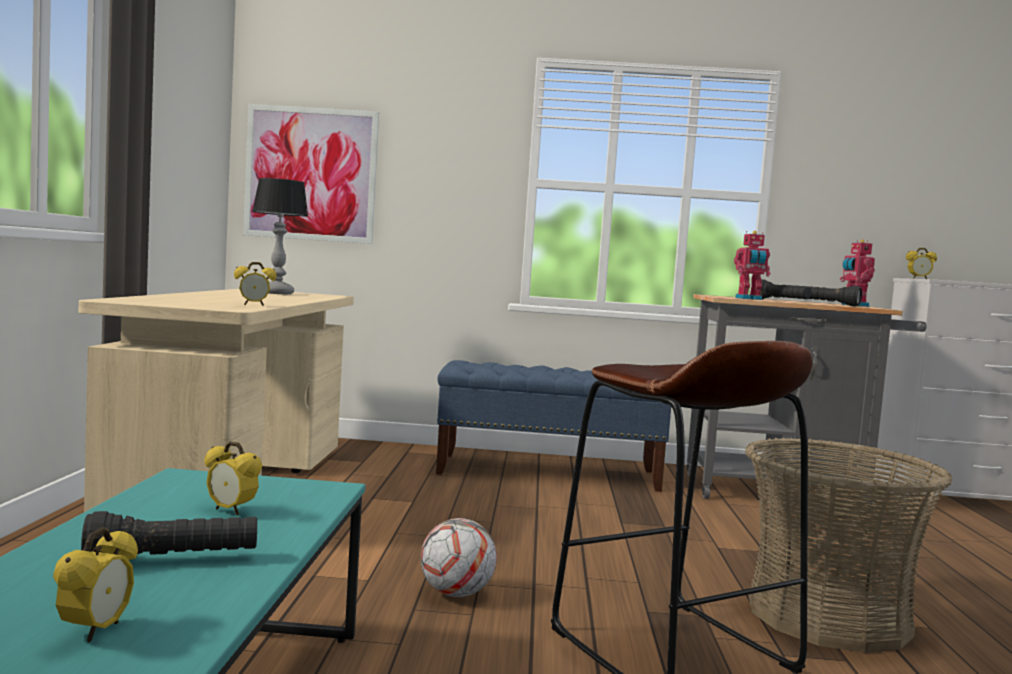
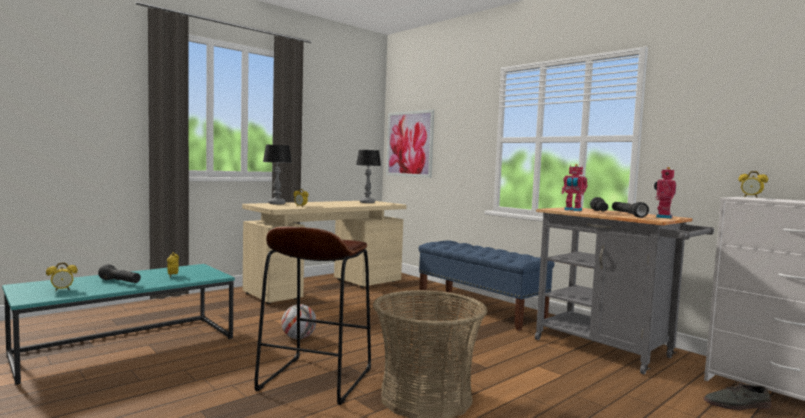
camera: 45 degrees right, 0 degrees up
none -> table lamp [263,145,292,204]
none -> grey shoe [704,382,772,410]

